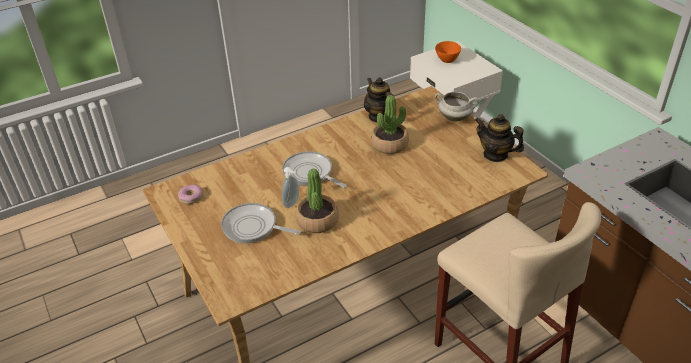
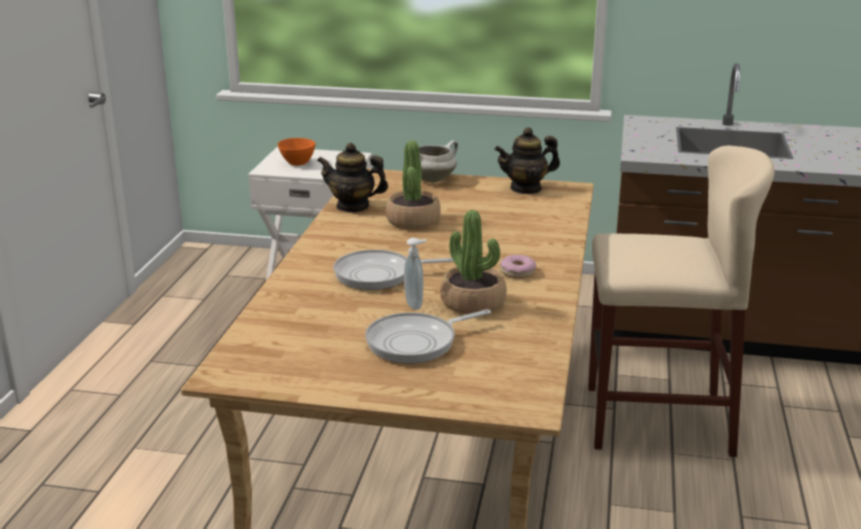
camera: 50 degrees left, 15 degrees down
donut [178,185,203,204] -> donut moved to [500,254,536,278]

